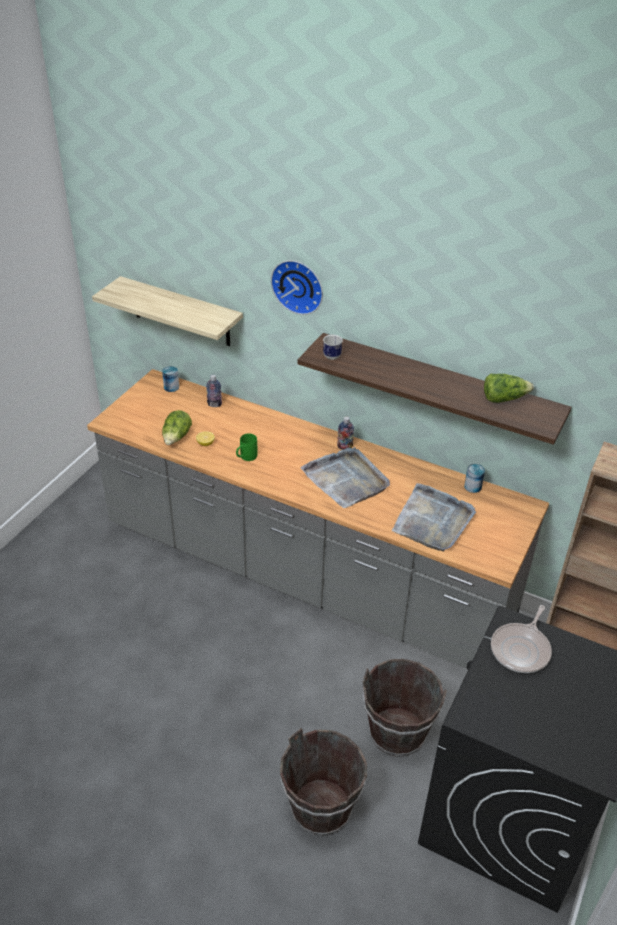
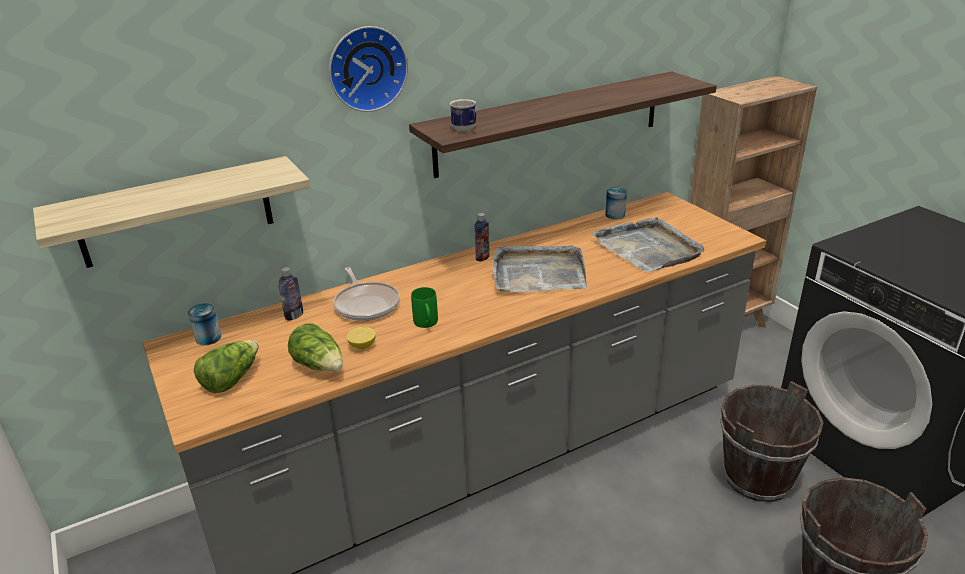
camera: 55 degrees left, 10 degrees down
lettuce [484,374,534,403] -> lettuce moved to [194,340,258,393]
frying pan [491,605,552,673] -> frying pan moved to [333,267,400,321]

